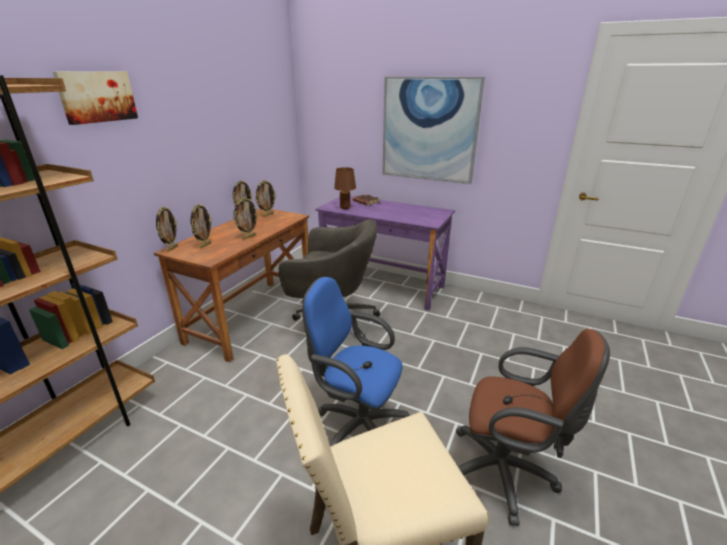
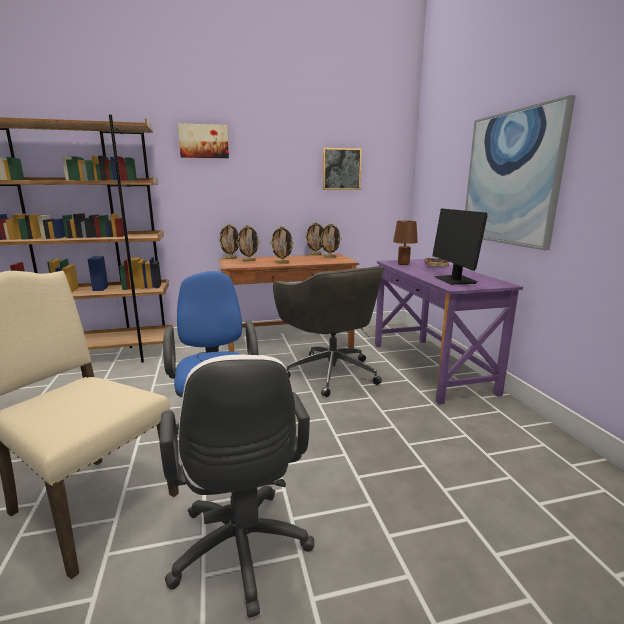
camera: 50 degrees right, 10 degrees down
brown office chair [456,329,610,526] -> white office chair [160,355,314,618]
none -> picture [323,148,362,190]
none -> monitor [432,208,488,285]

